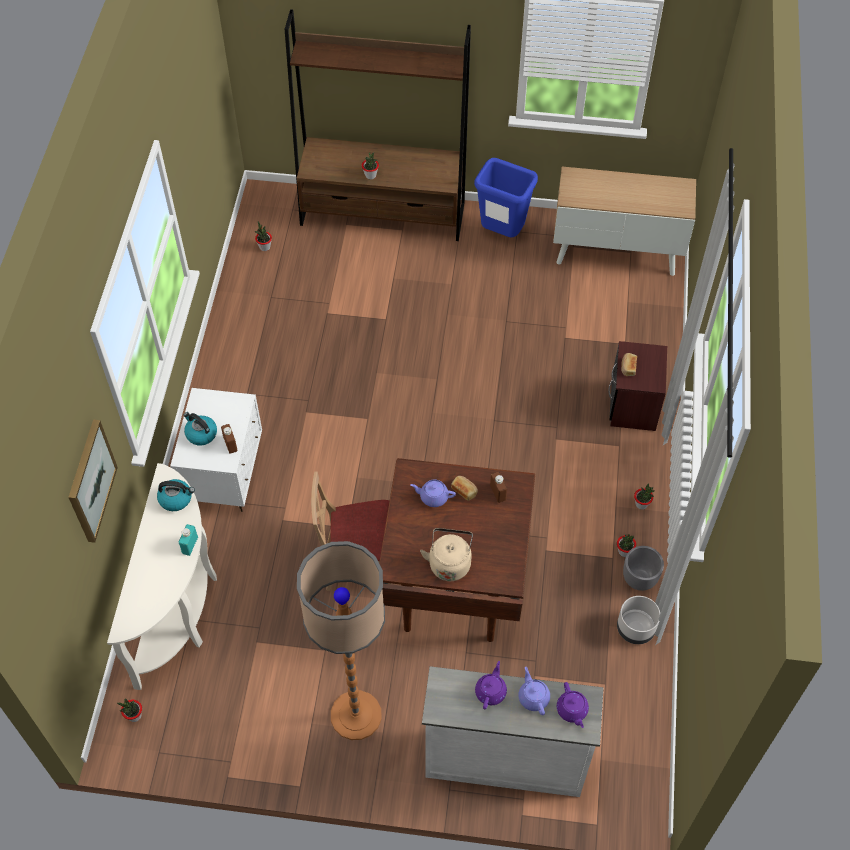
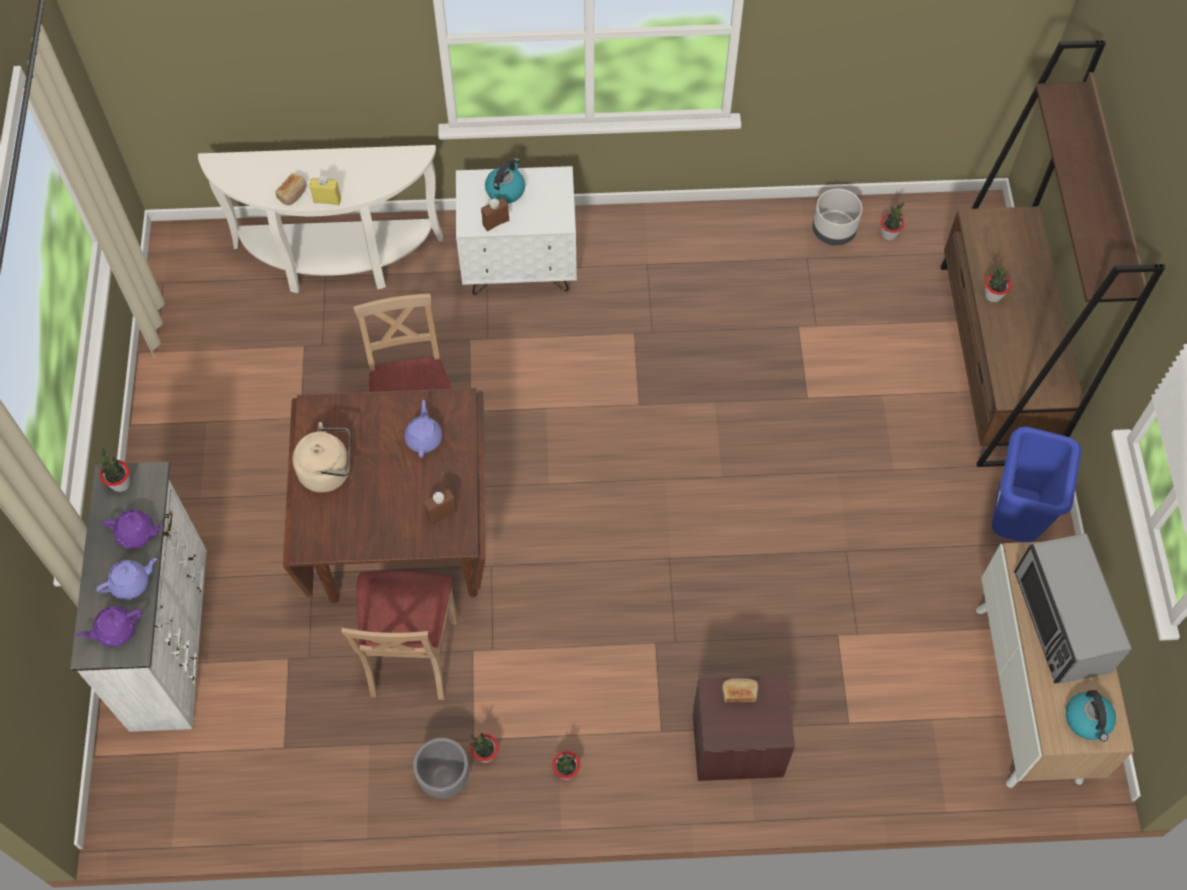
camera: 80 degrees right, 5 degrees up
picture [68,419,118,543] -> none
potted plant [117,698,142,722] -> potted plant moved to [96,447,130,492]
kettle [157,479,195,511] -> kettle moved to [1066,690,1116,742]
turquoise bottle [179,524,198,556] -> yellow bottle [310,176,341,205]
floor lamp [297,541,385,740] -> none
bread [451,476,478,501] -> bread moved to [275,174,306,205]
grey planter [617,596,660,644] -> grey planter moved to [812,189,862,246]
none -> beige chair [341,570,458,700]
none -> microwave [1014,533,1132,683]

